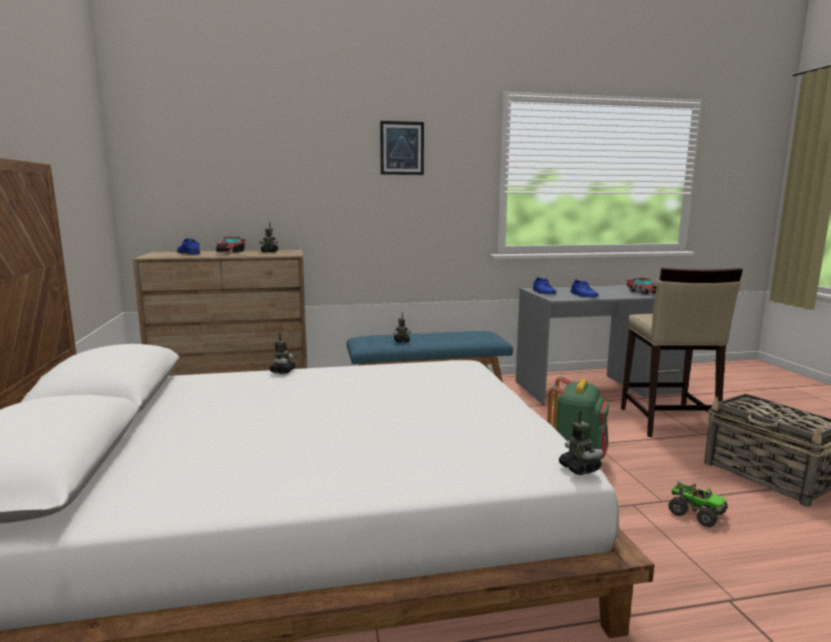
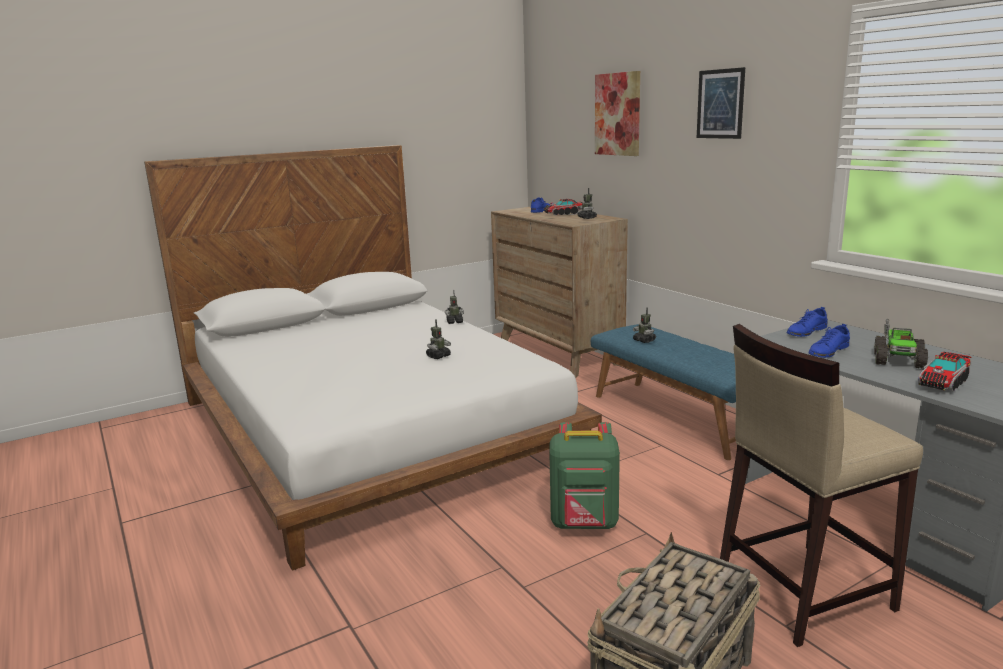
camera: 70 degrees right, 5 degrees up
toy robot [559,410,603,475] -> toy robot moved to [426,319,451,359]
toy truck [668,481,728,527] -> toy truck moved to [874,319,928,369]
none -> picture [595,71,640,156]

